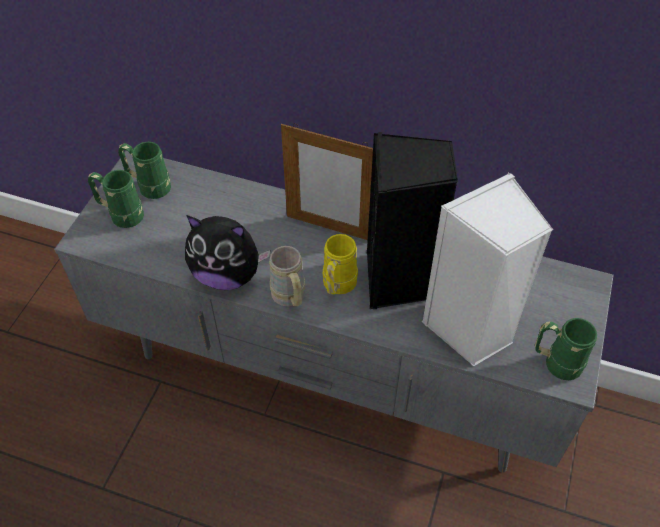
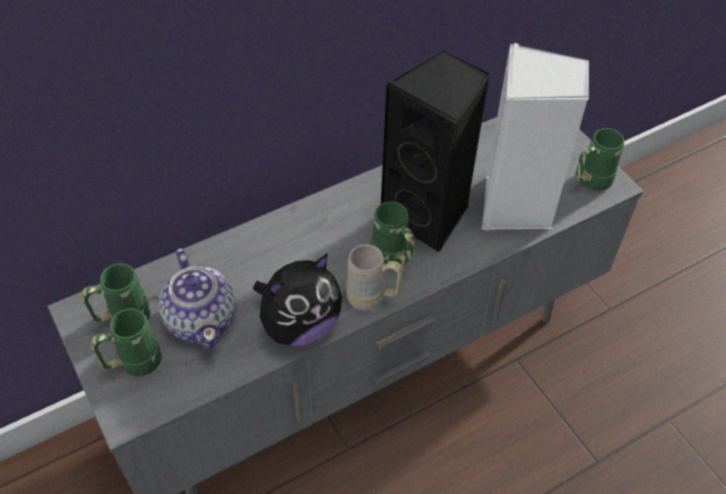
camera: 50 degrees left, 0 degrees up
picture frame [281,123,373,240] -> none
yellow mug [323,234,358,295] -> green mug [371,201,415,264]
none -> teapot [159,248,236,348]

